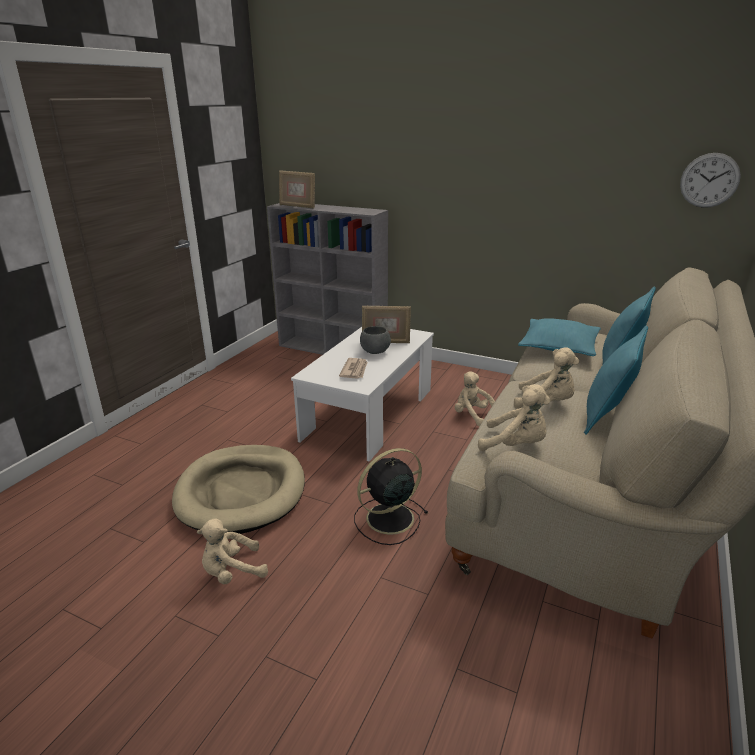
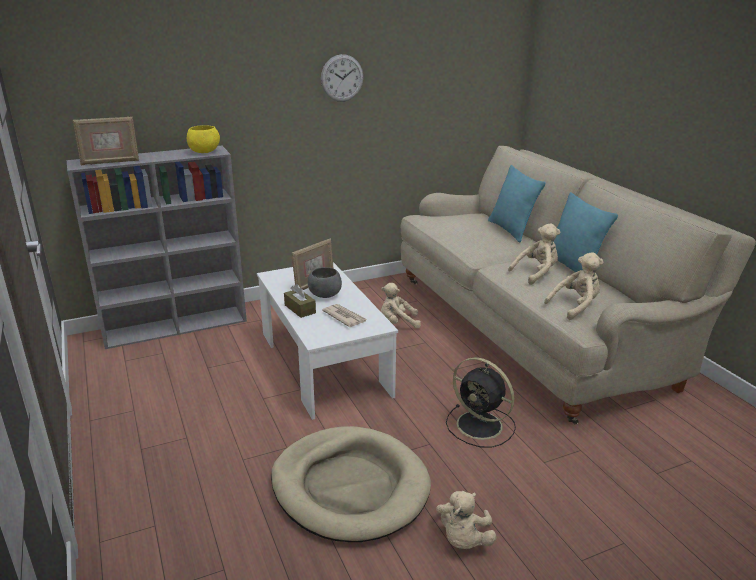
camera: 50 degrees left, 0 degrees up
black fan [354,448,428,545] -> black fan turned 60 degrees counterclockwise [446,357,516,448]
turquoise pillow [518,318,601,356] -> none
wall clock [680,153,741,208] -> wall clock moved to [321,54,363,102]
none -> yellow bowl [187,125,220,153]
none -> brown tissue box [284,284,316,318]

